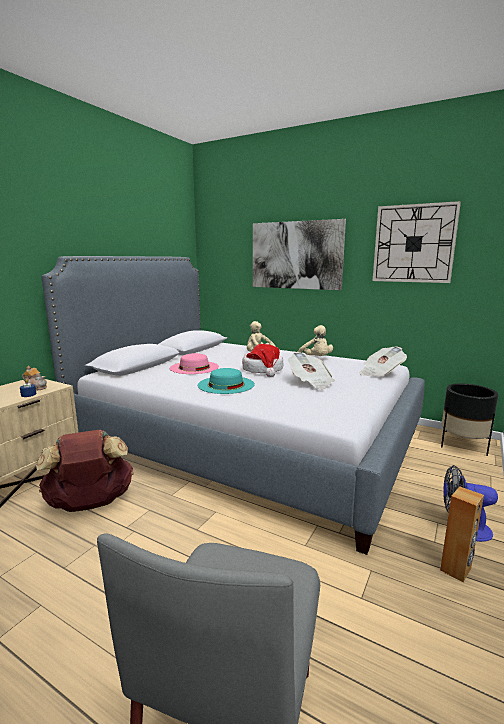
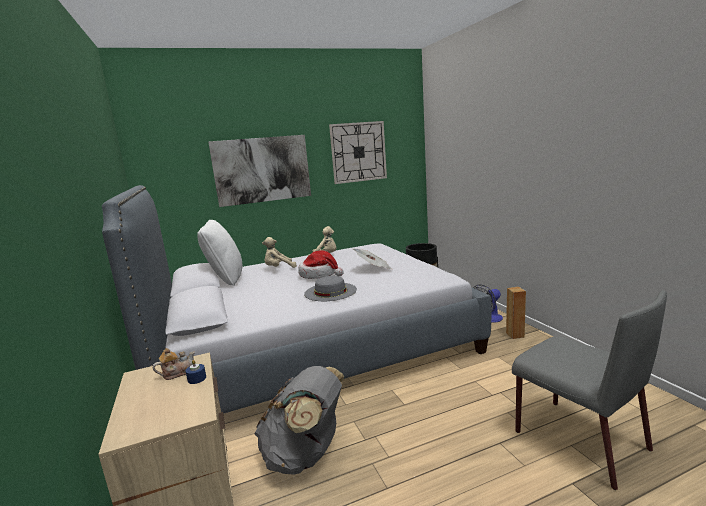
camera: 50 degrees left, 0 degrees up
brown backpack [36,430,134,512] -> grey backpack [255,366,344,475]
pink hat [170,353,219,374] -> none
turquoise hat [198,368,255,394] -> grey hat [304,276,357,301]
newspaper [359,346,407,377] -> none
none -> white pillow [197,220,242,286]

